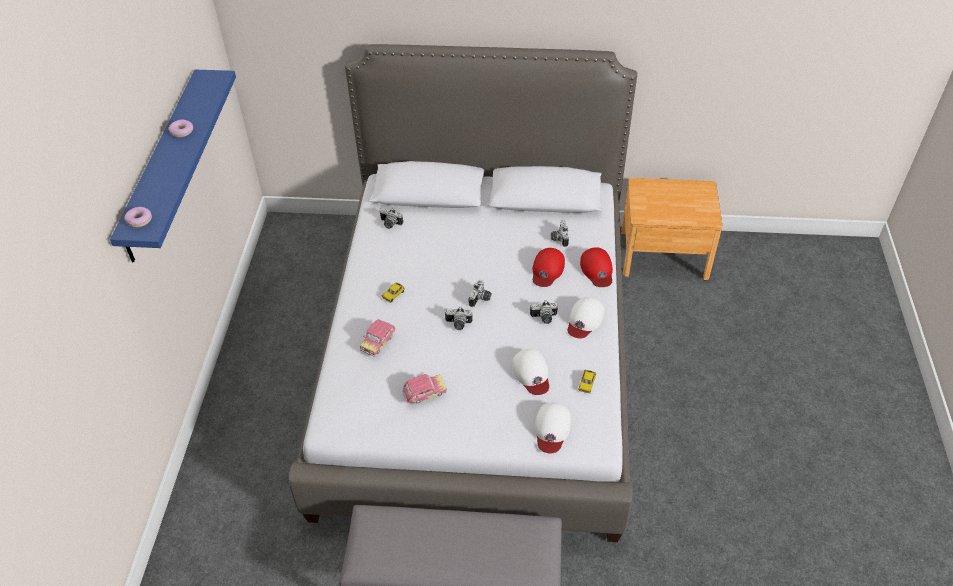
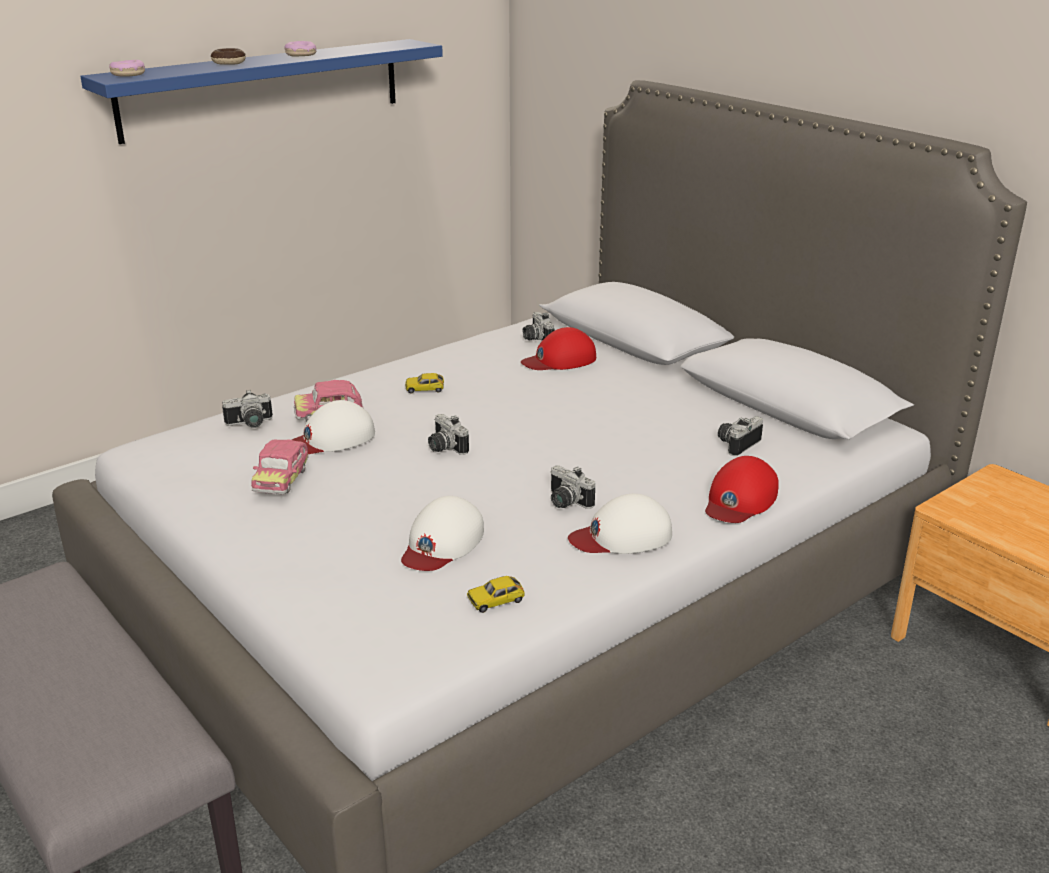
camera: 45 degrees right, 20 degrees down
toy car [402,374,447,404] -> toy car turned 75 degrees clockwise [251,439,308,494]
camera [469,280,491,307] -> camera moved to [222,390,273,428]
red cap [533,248,565,287] -> red cap moved to [521,327,596,370]
white cap [535,402,571,453] -> white cap moved to [292,400,375,454]
none -> donut [211,48,246,65]

